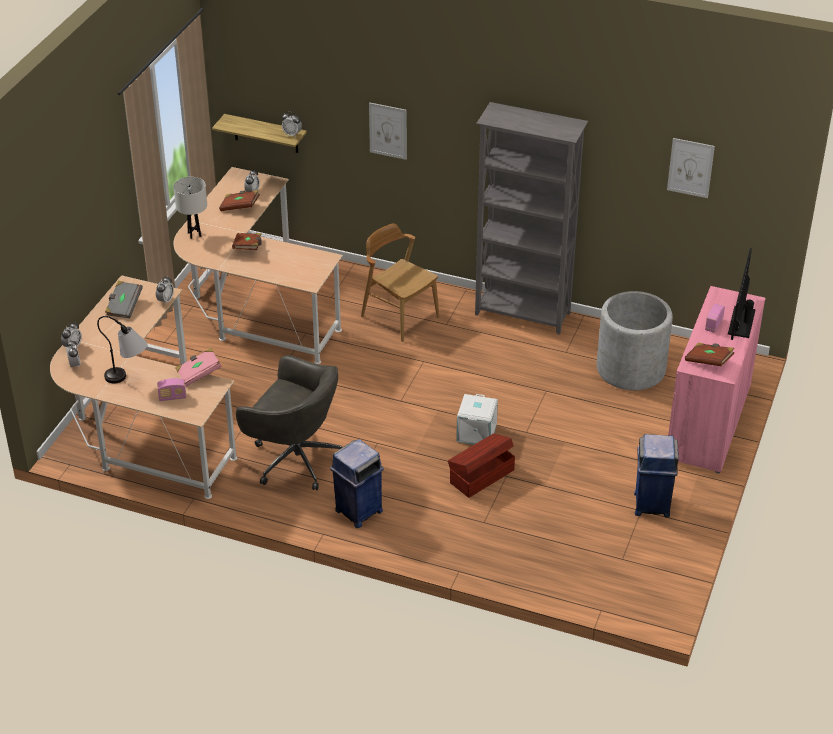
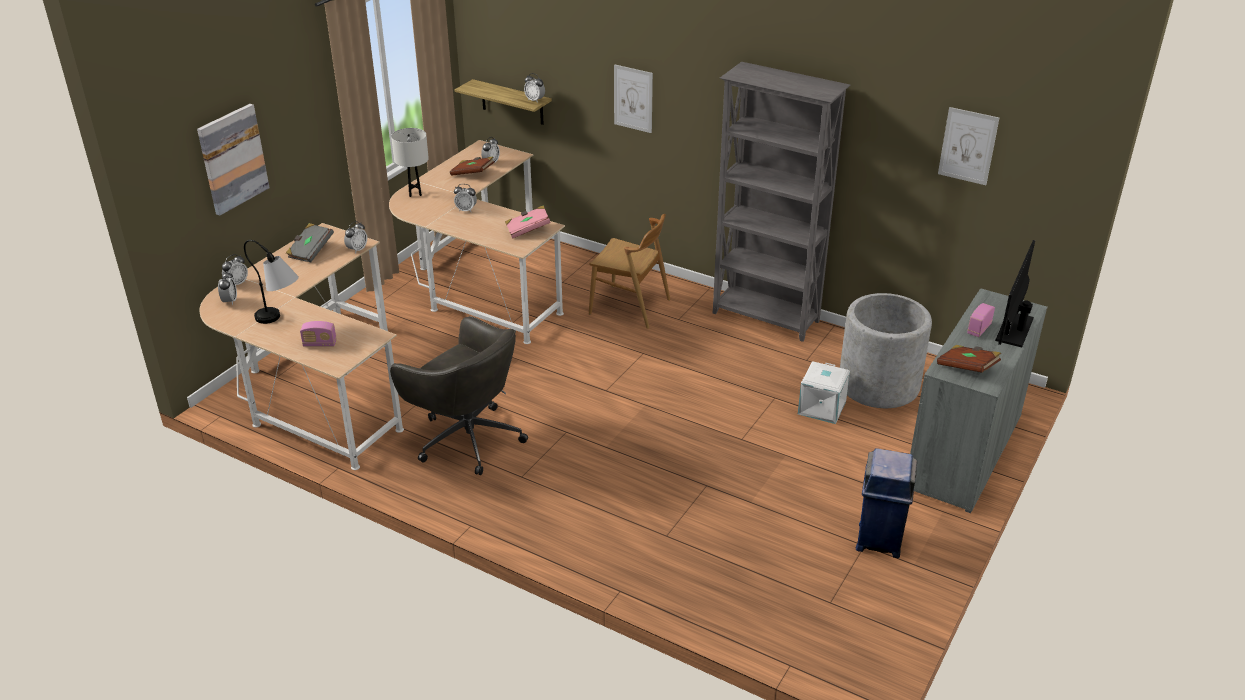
camera: 10 degrees right, 5 degrees down
pink book [176,348,222,387] -> pink book moved to [505,205,551,239]
brown book [232,233,262,250] -> alarm clock [454,184,477,212]
blue trash can [330,439,384,528] -> none
brown chair [361,224,439,342] -> brown chair turned 150 degrees clockwise [589,214,670,329]
brown storage box [448,434,515,498] -> none
white storage box [456,394,498,445] -> white storage box moved to [798,361,850,424]
pink cabinet [668,286,766,474] -> grey cabinet [910,288,1047,513]
none -> picture [197,104,270,216]

